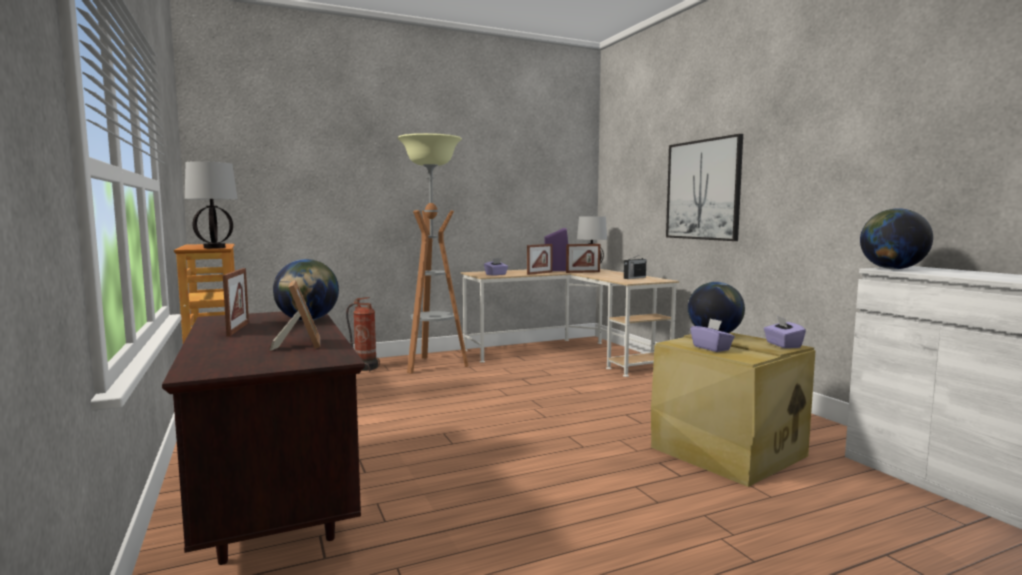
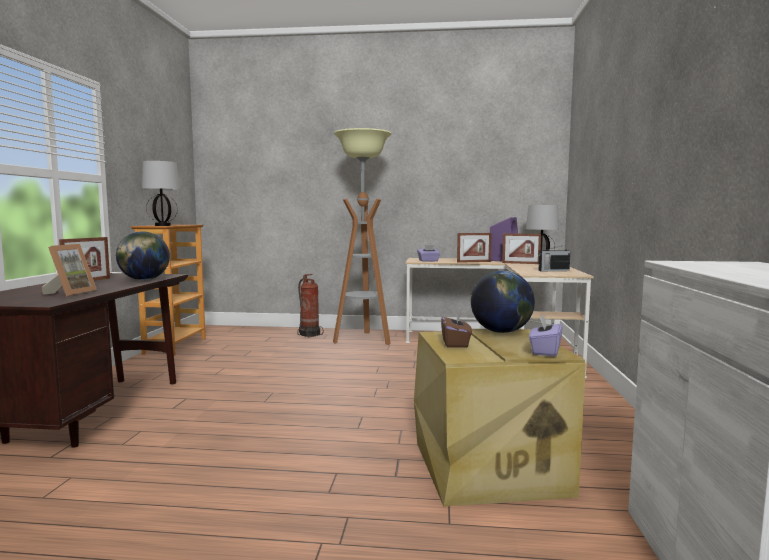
camera: 30 degrees right, 0 degrees up
picture [666,134,743,241] -> none
purple tissue box [691,318,735,352] -> brown tissue box [441,311,472,348]
globe [860,208,933,269] -> none

